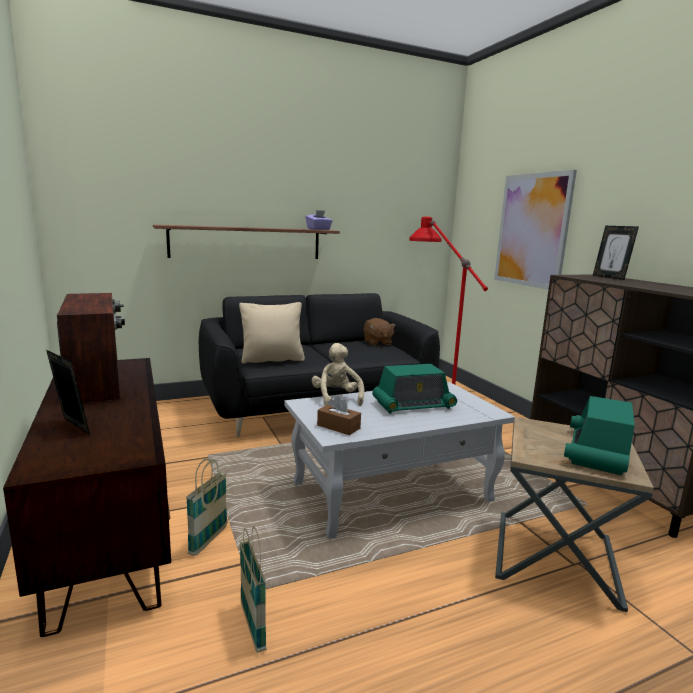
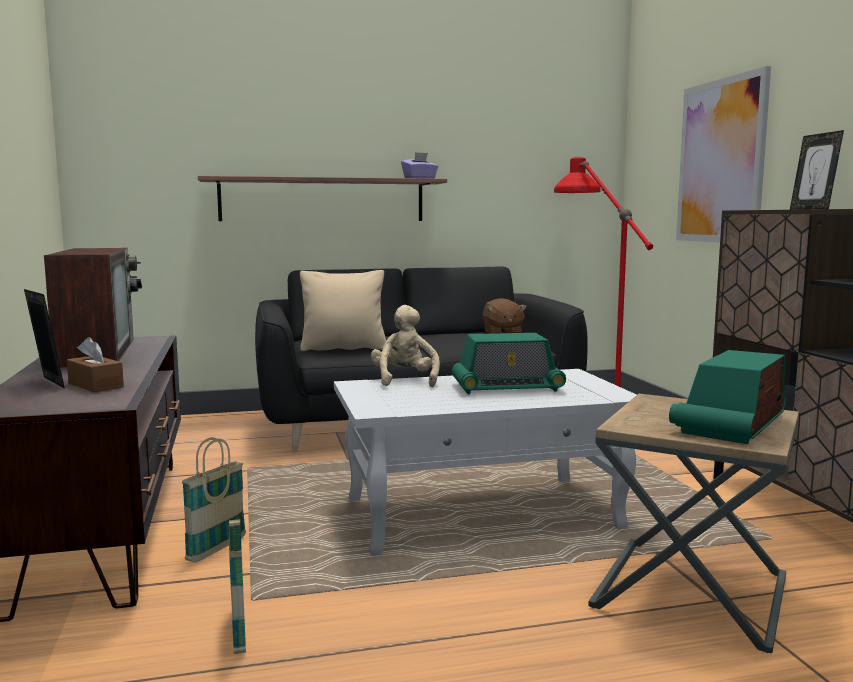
camera: 10 degrees right, 5 degrees down
brown tissue box [317,396,361,435] -> brown tissue box moved to [67,337,124,392]

